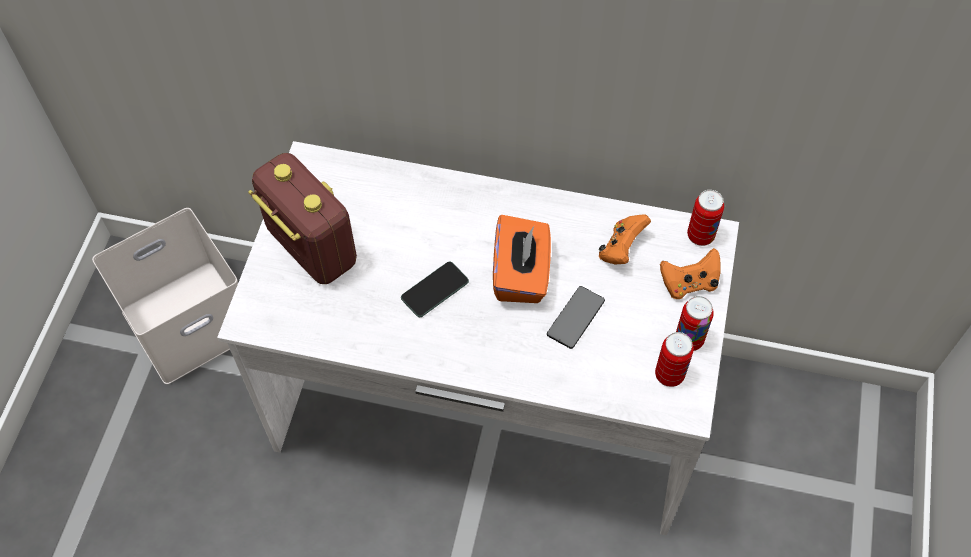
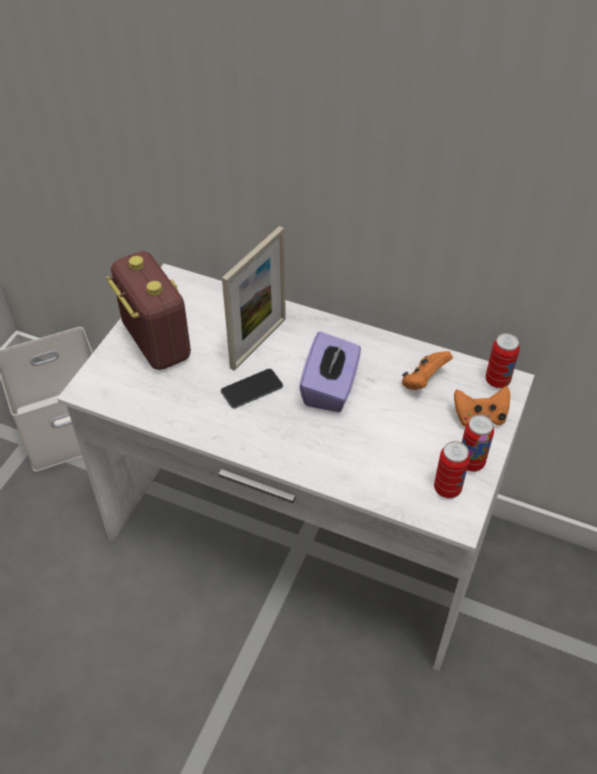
camera: 10 degrees right, 10 degrees down
orange tissue box [493,215,551,303] -> purple tissue box [299,331,361,412]
phone [547,286,605,349] -> none
none -> picture frame [222,226,286,371]

